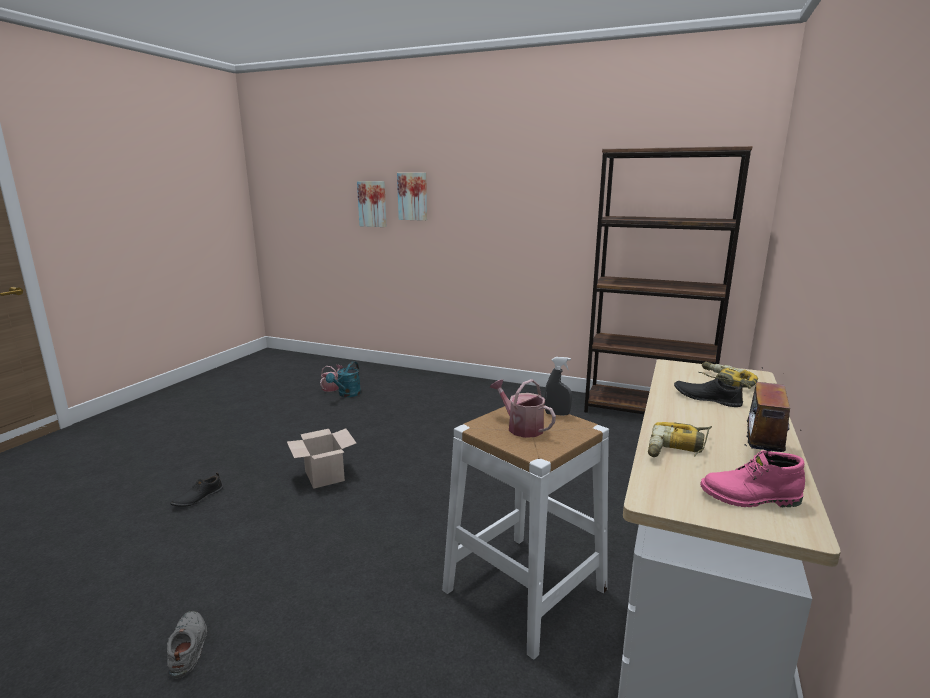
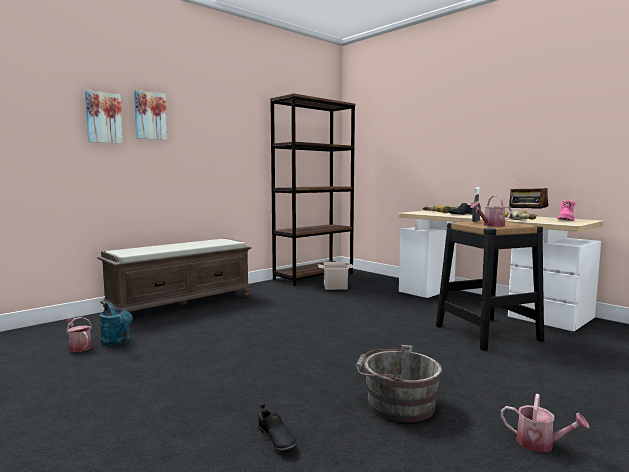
camera: 65 degrees left, 10 degrees down
grey shoe [167,611,207,678] -> watering can [501,394,590,452]
cardboard box [287,428,356,489] -> cardboard box moved to [318,262,354,290]
picture [357,181,386,227] -> picture moved to [134,90,167,140]
white stool [442,405,609,660] -> black stool [436,221,544,351]
none -> brown bench [97,238,252,312]
none -> grey bucket [355,345,442,422]

